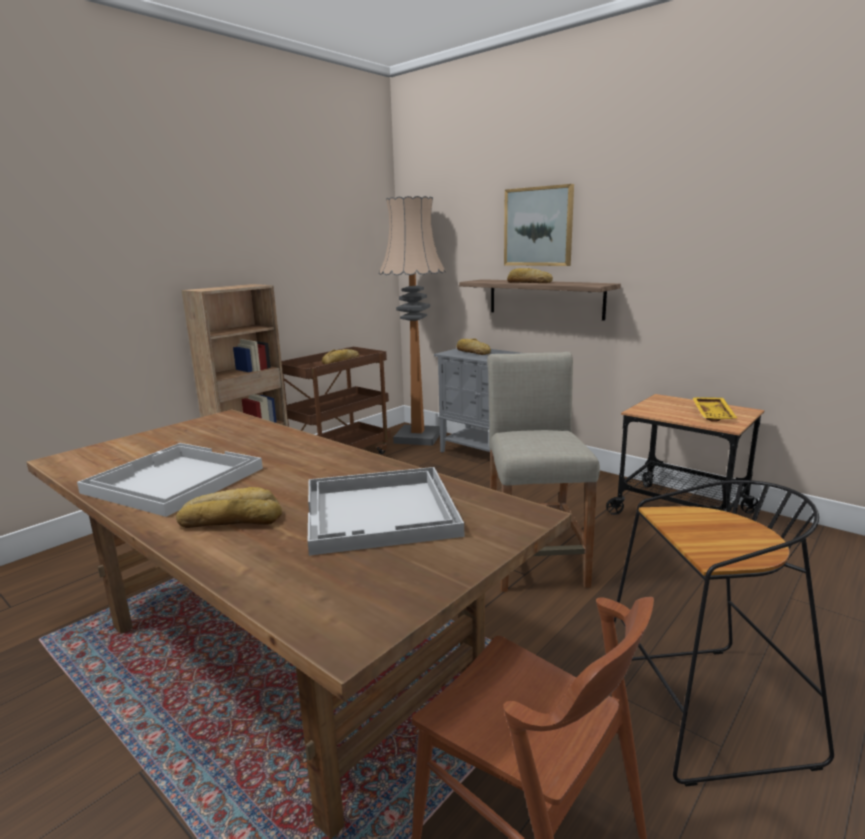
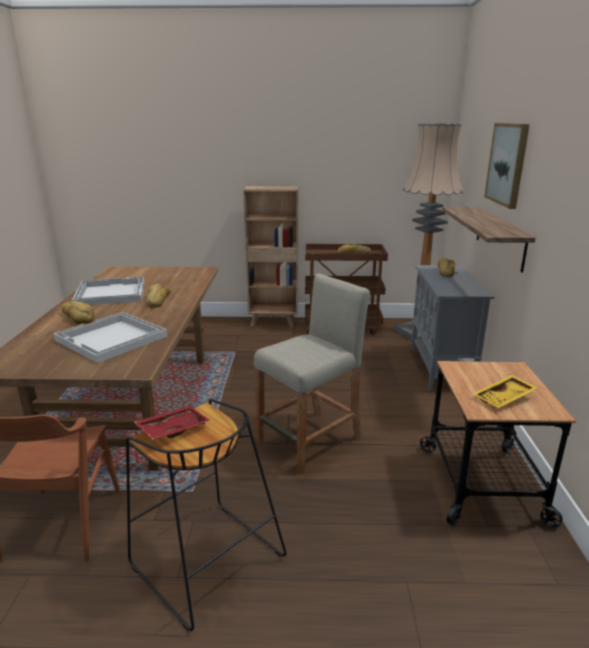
camera: 50 degrees right, 5 degrees up
bread [507,268,553,283] -> bread moved to [146,284,171,307]
none -> red tray [134,405,211,440]

